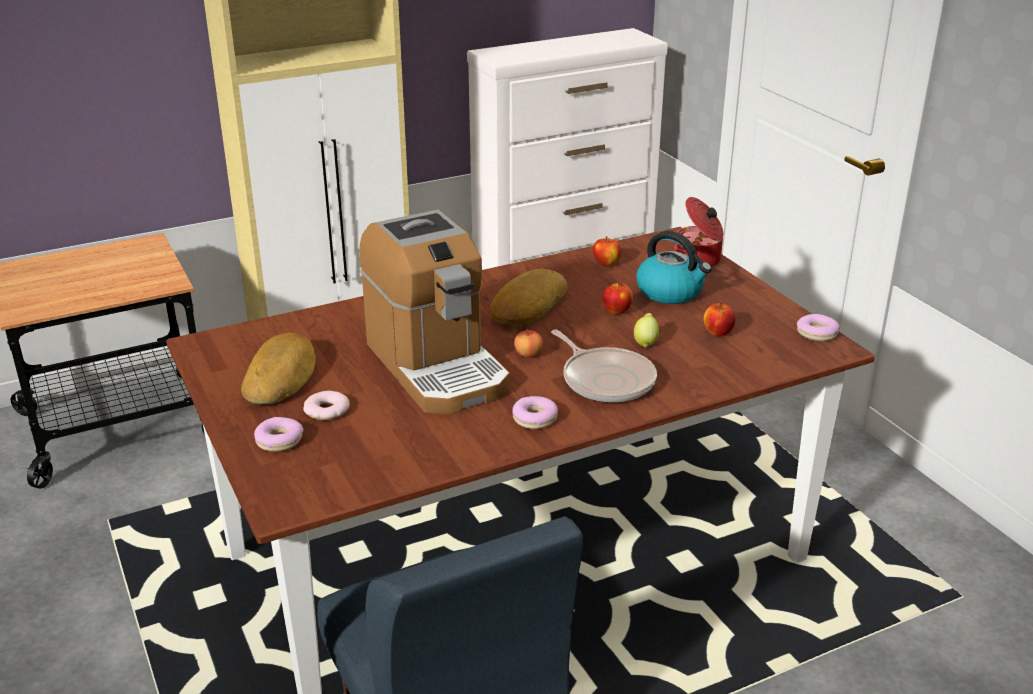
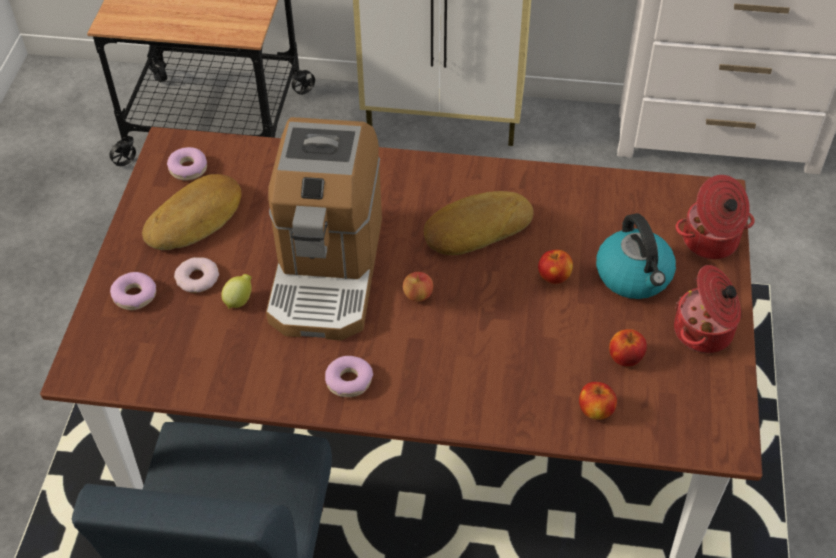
camera: 35 degrees right, 20 degrees up
frying pan [551,330,657,403] -> none
apple [593,236,622,267] -> apple moved to [579,382,617,420]
lemon [634,313,659,348] -> lemon moved to [221,274,251,309]
donut [797,314,840,341] -> donut moved to [167,147,207,180]
none -> cooking pot [674,265,741,353]

